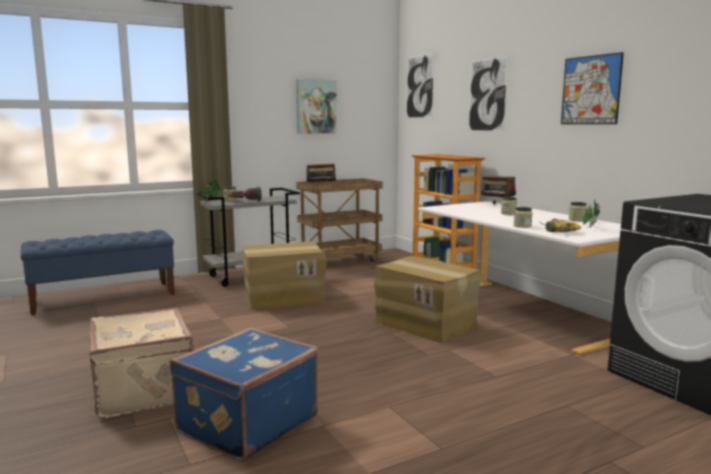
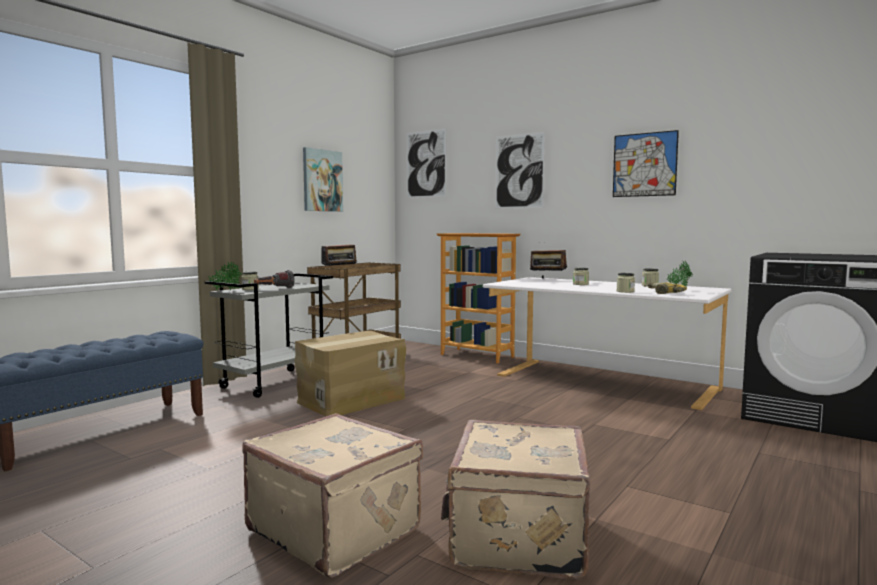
camera: 25 degrees left, 5 degrees down
blue suitcase [169,327,318,462] -> beige suitcase [441,420,590,579]
cardboard box [374,256,481,343] -> none

